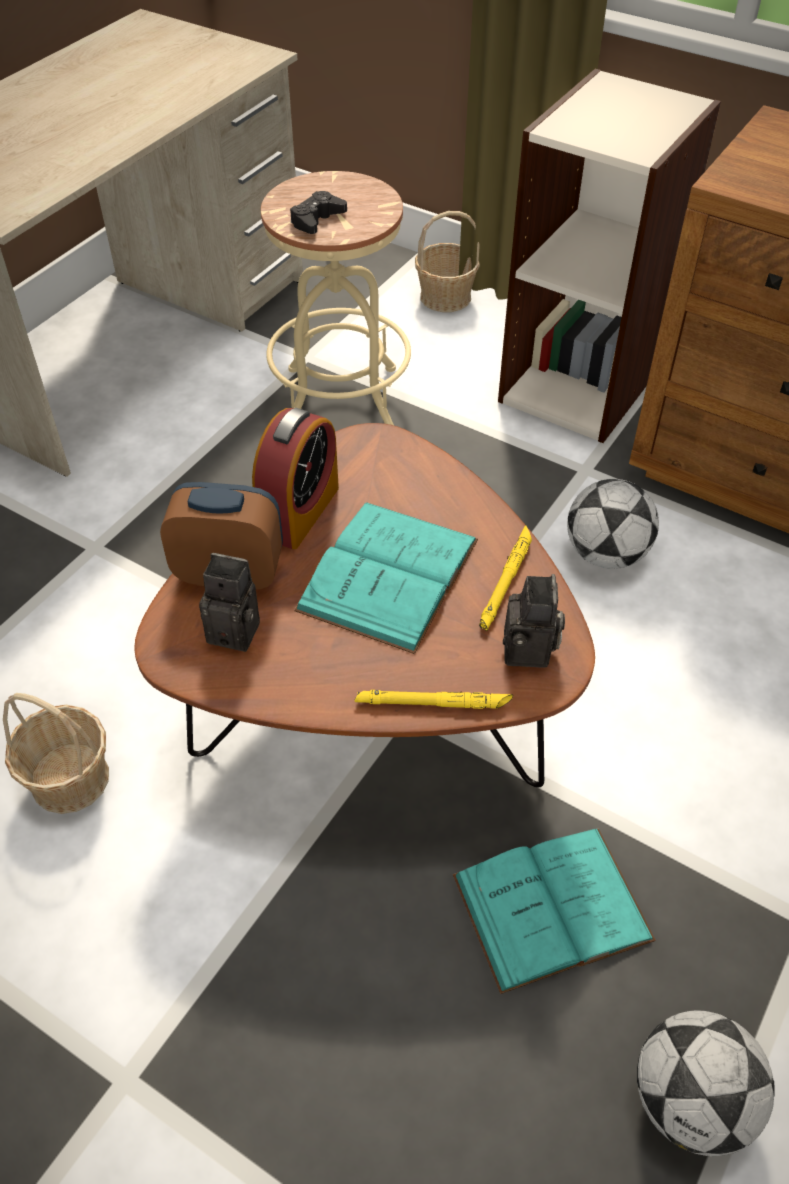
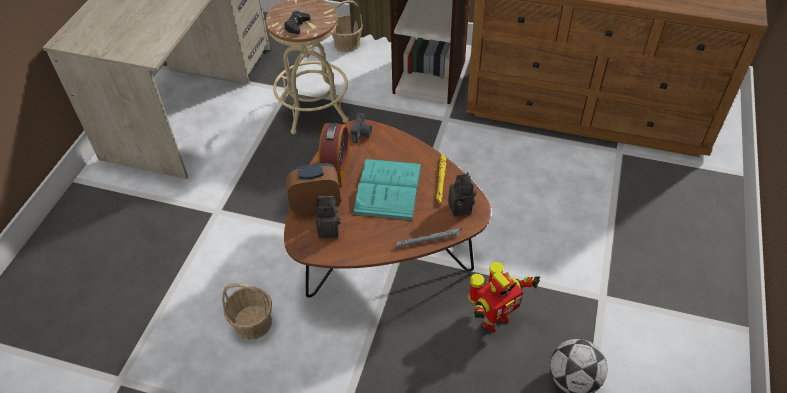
camera: 15 degrees left, 0 degrees up
yellow flashlight [354,690,513,709] -> grey flashlight [395,228,462,248]
turquoise book [453,828,656,994] -> toy robot [468,262,540,332]
football [567,479,659,569] -> none
none -> camera [351,113,372,143]

